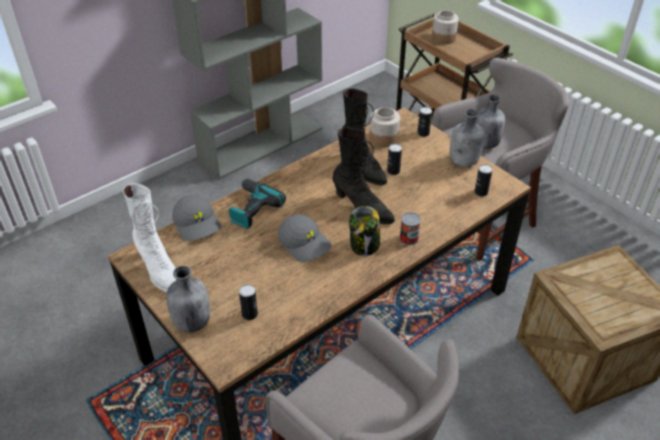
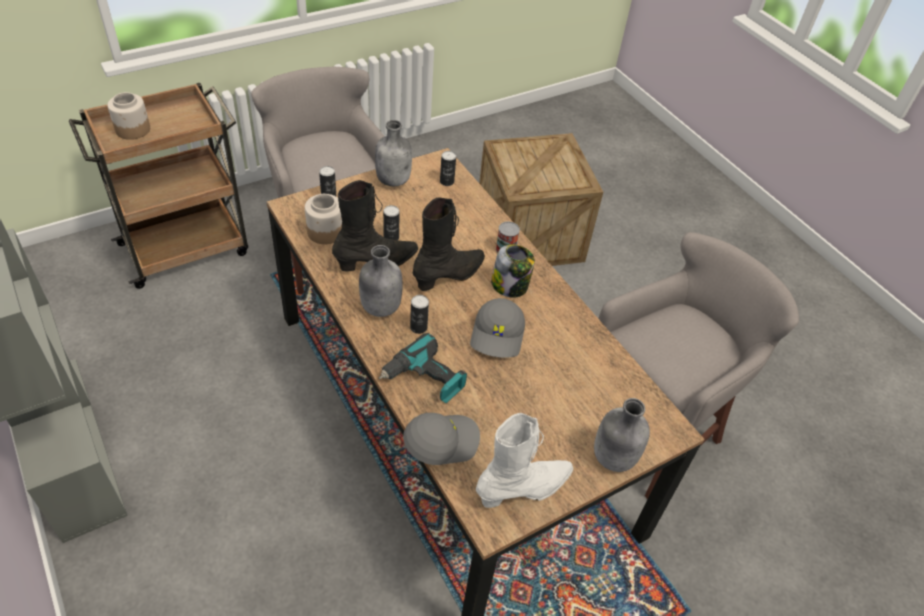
camera: 85 degrees left, 5 degrees up
can [239,284,258,320] -> can moved to [410,295,429,334]
grey cap [278,214,331,263] -> grey cap turned 135 degrees clockwise [470,298,525,358]
grey bottle [476,95,505,149] -> grey bottle moved to [359,245,402,317]

